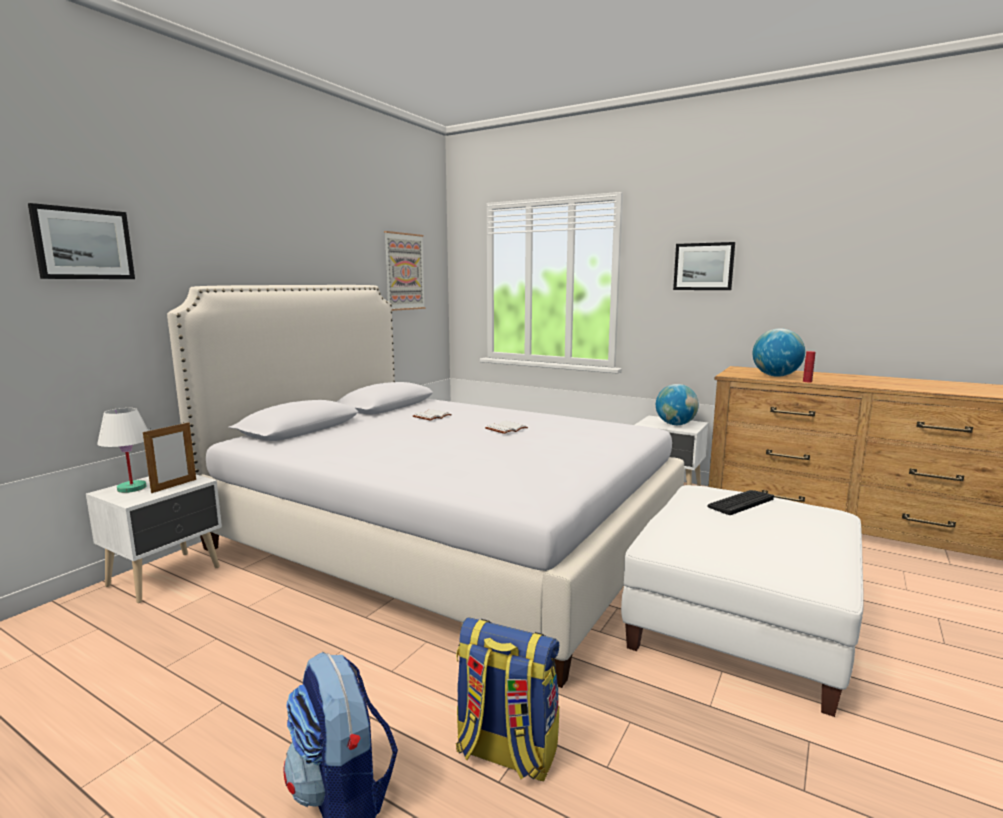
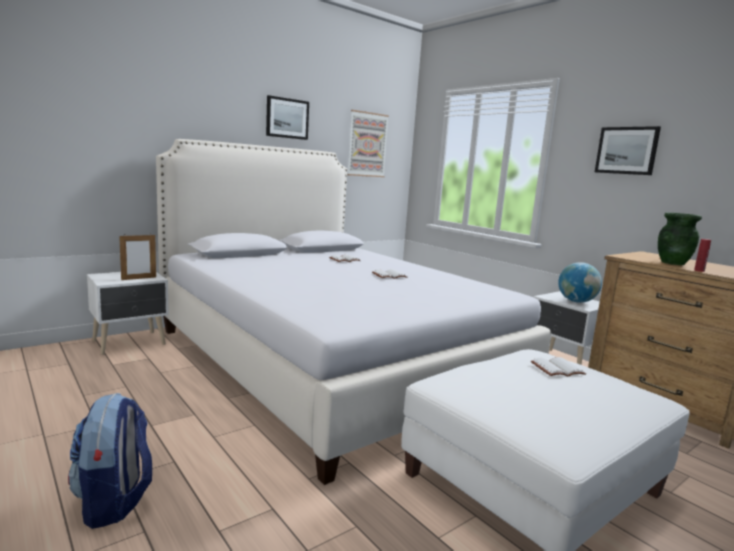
camera: 20 degrees right, 0 degrees up
picture [28,203,135,279] -> picture moved to [266,95,309,140]
white table lamp [97,408,148,493] -> none
backpack [456,617,559,781] -> none
keyboard [708,490,774,515] -> white book [531,357,586,376]
globe [753,328,805,377] -> green vase [658,212,702,265]

